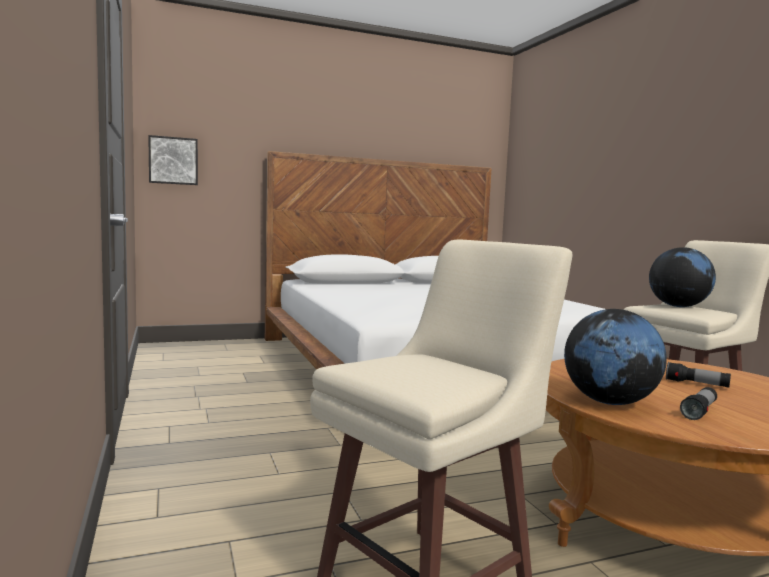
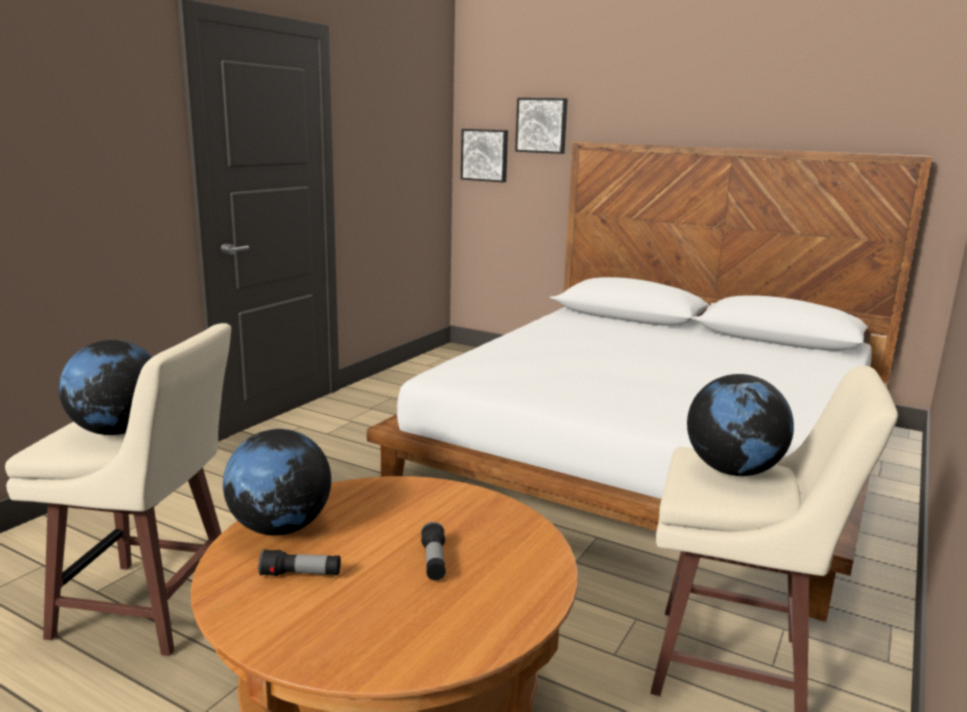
camera: 50 degrees right, 10 degrees up
none -> globe [59,340,152,435]
none -> picture [515,98,568,154]

